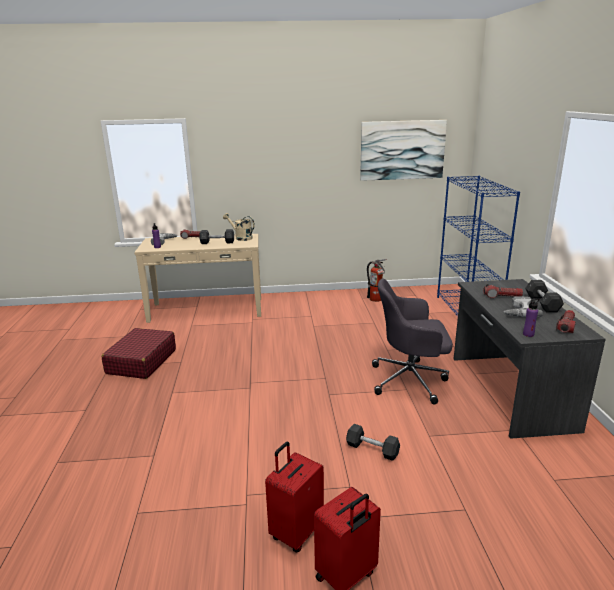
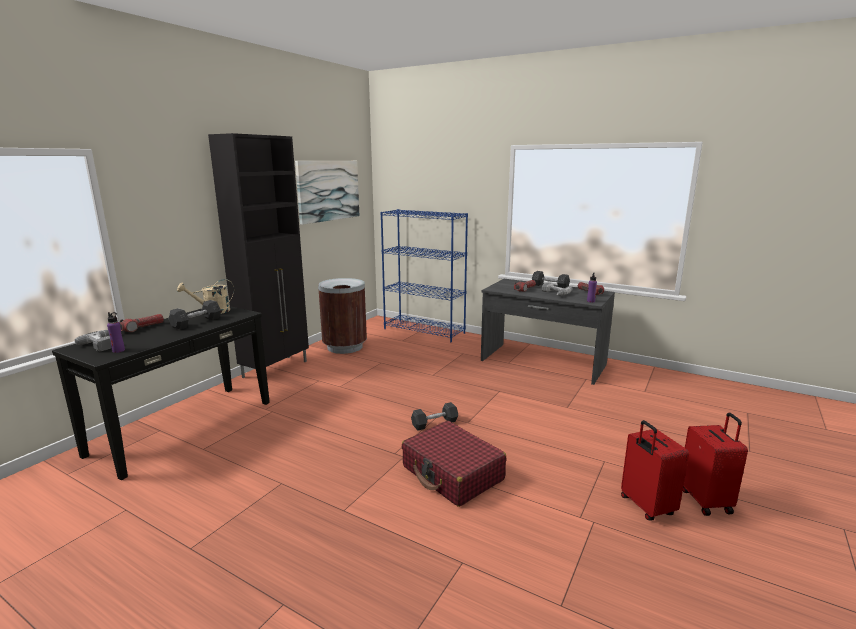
camera: 55 degrees left, 5 degrees down
red suitcase [102,328,176,379] -> red suitcase moved to [402,421,506,507]
beige console table [134,234,261,323] -> black console table [52,306,270,480]
grey dumbbell [346,424,400,461] -> grey dumbbell moved to [411,402,458,430]
fire extinguisher [367,259,387,302] -> brown trash can [318,278,367,354]
grey office chair [372,278,453,404] -> none
none -> black cabinet [208,133,309,378]

